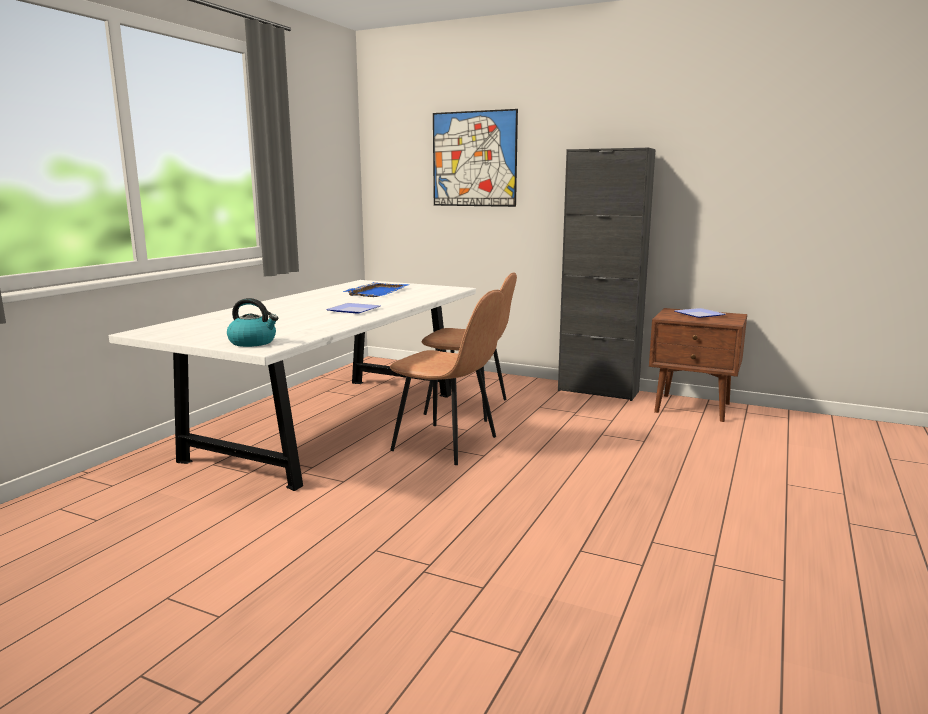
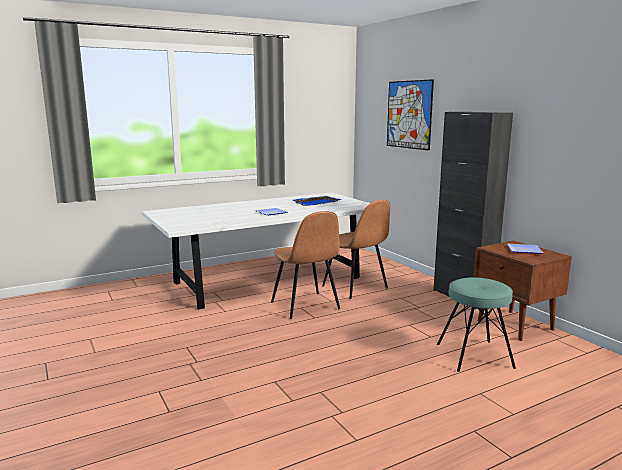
camera: 35 degrees right, 0 degrees up
kettle [227,298,278,347] -> none
none -> turquoise stool [437,277,516,372]

